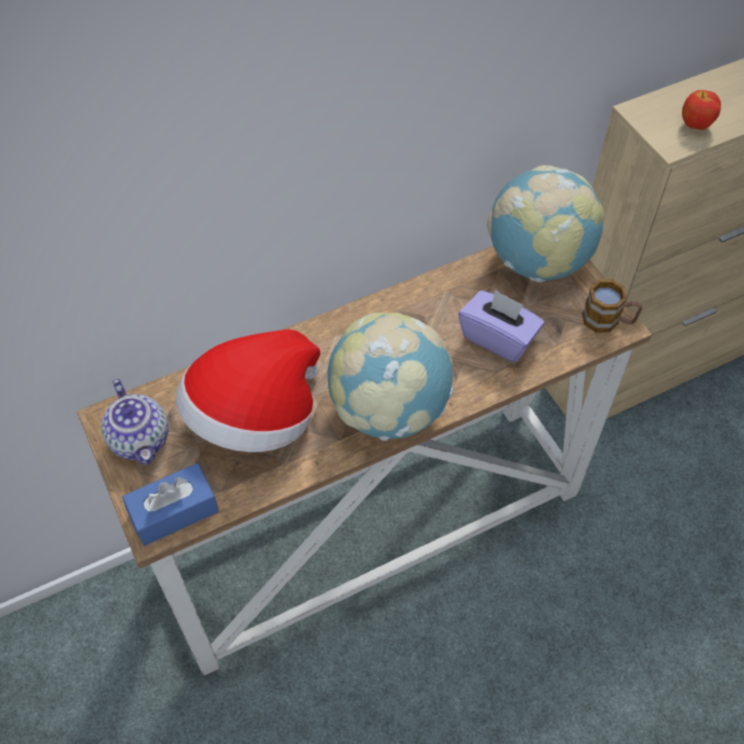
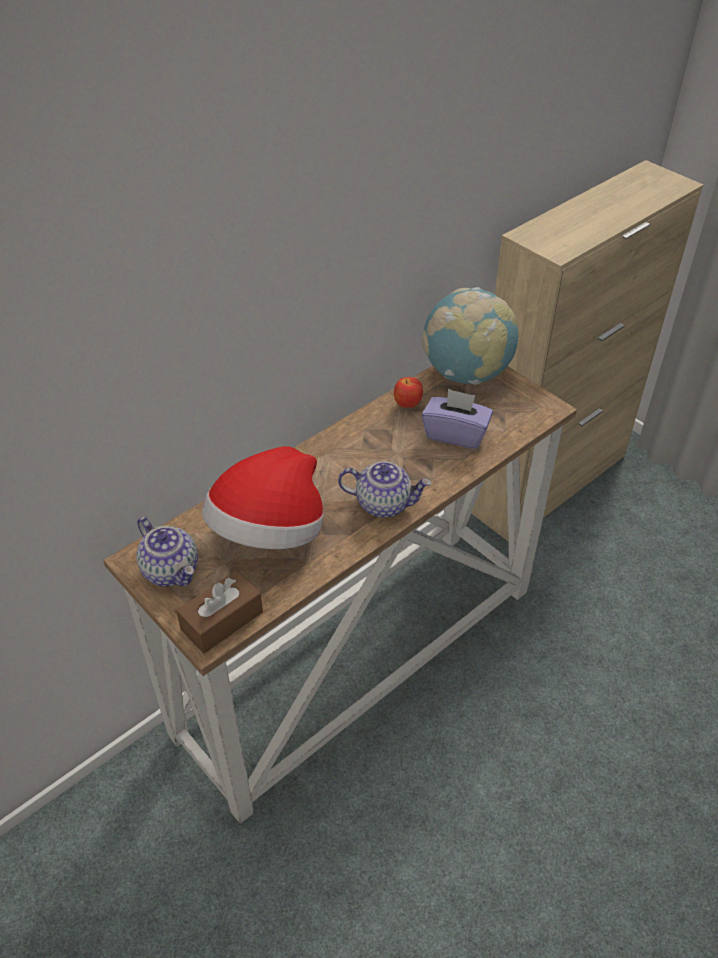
camera: 15 degrees left, 10 degrees down
blue tissue box [122,463,219,546] -> brown tissue box [176,570,263,654]
globe [327,313,453,441] -> teapot [338,461,431,518]
mug [582,279,642,333] -> none
apple [682,90,721,130] -> apple moved to [394,377,423,408]

